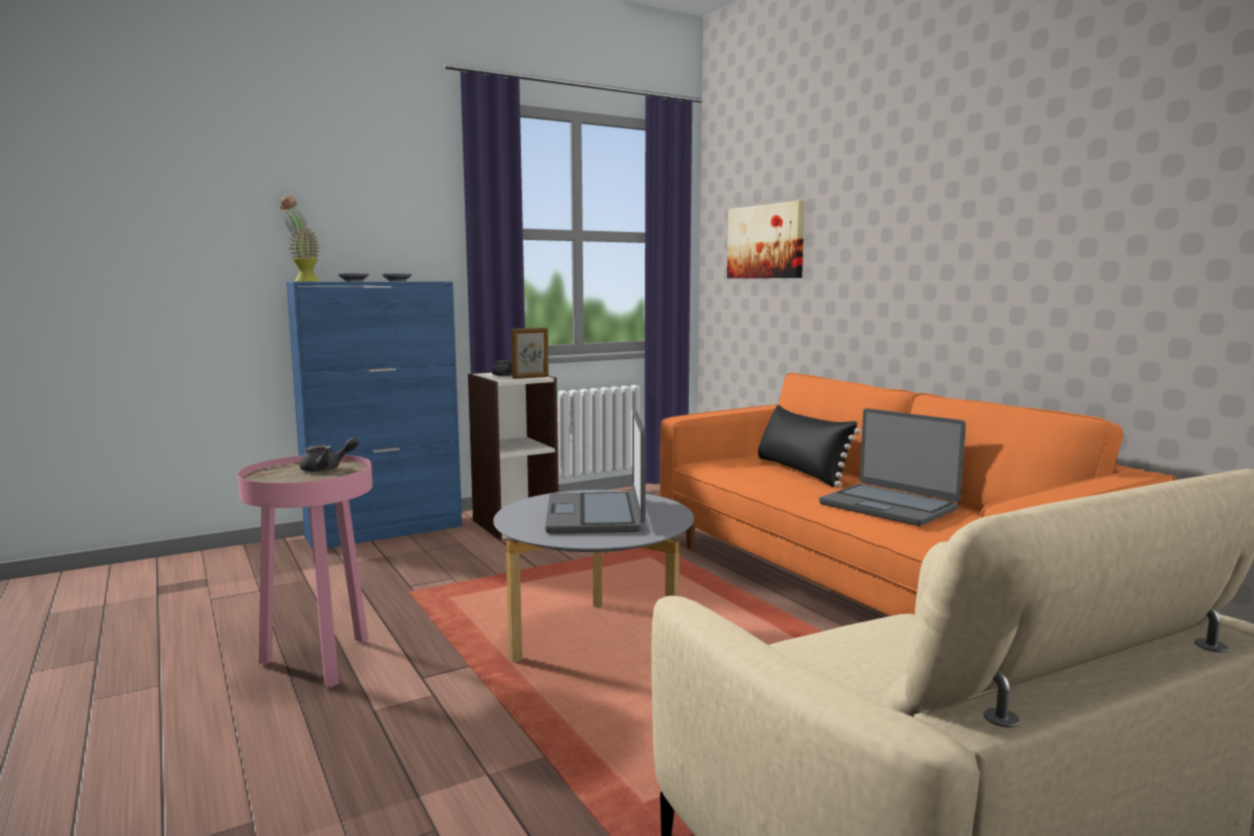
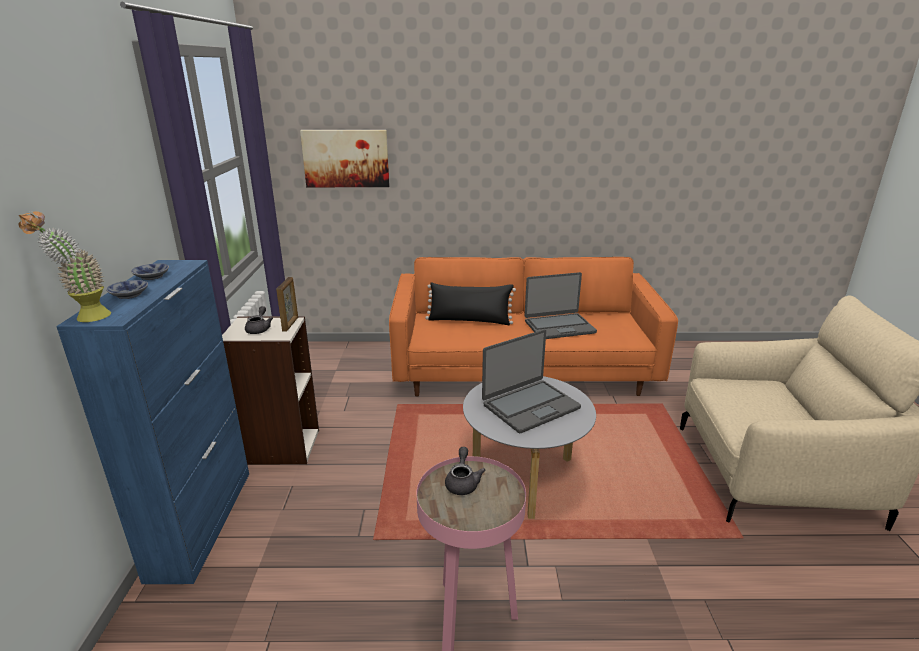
camera: 60 degrees left, 15 degrees up
laptop [545,410,646,534] -> laptop turned 60 degrees counterclockwise [482,330,581,433]

